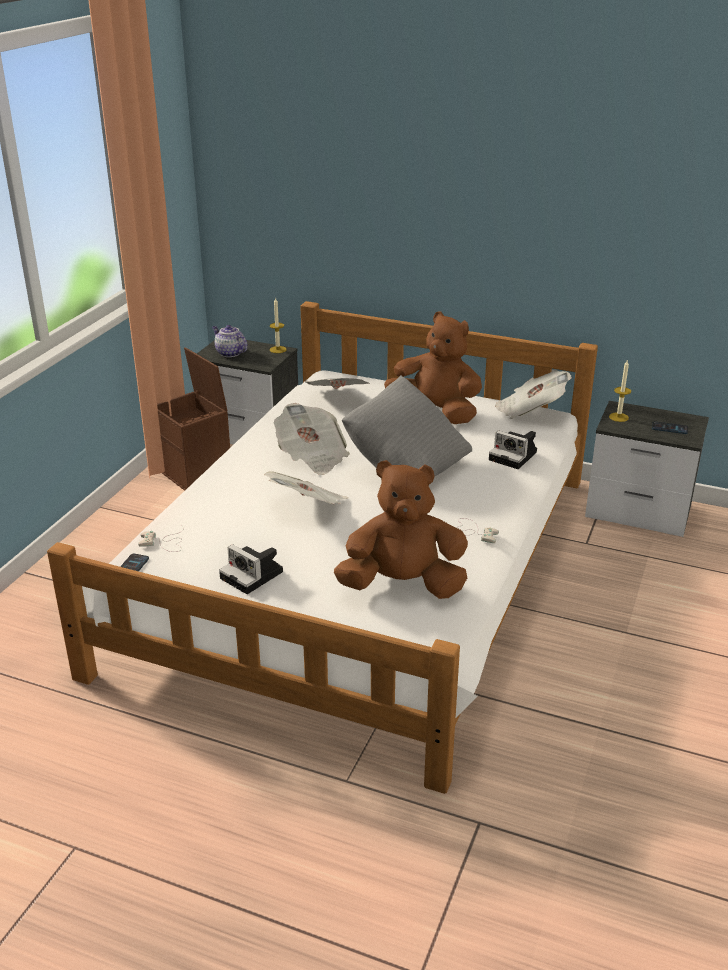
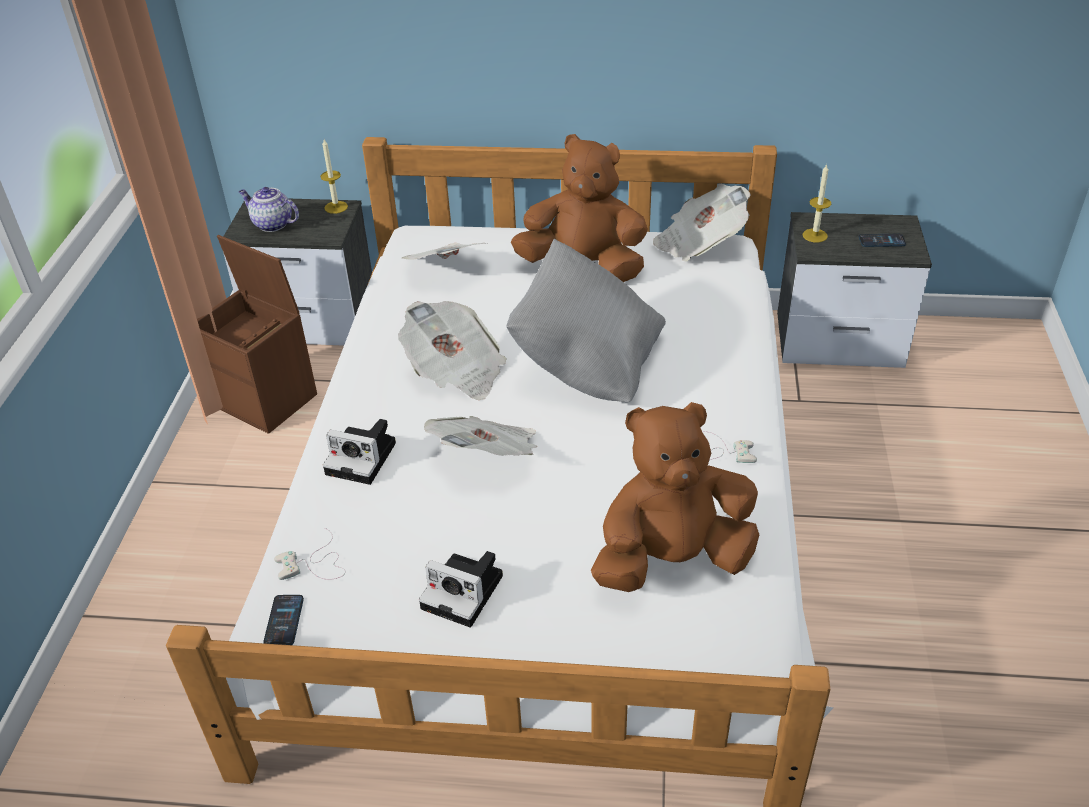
camera: 15 degrees left, 10 degrees up
camera [489,431,537,469] -> camera moved to [323,419,396,485]

